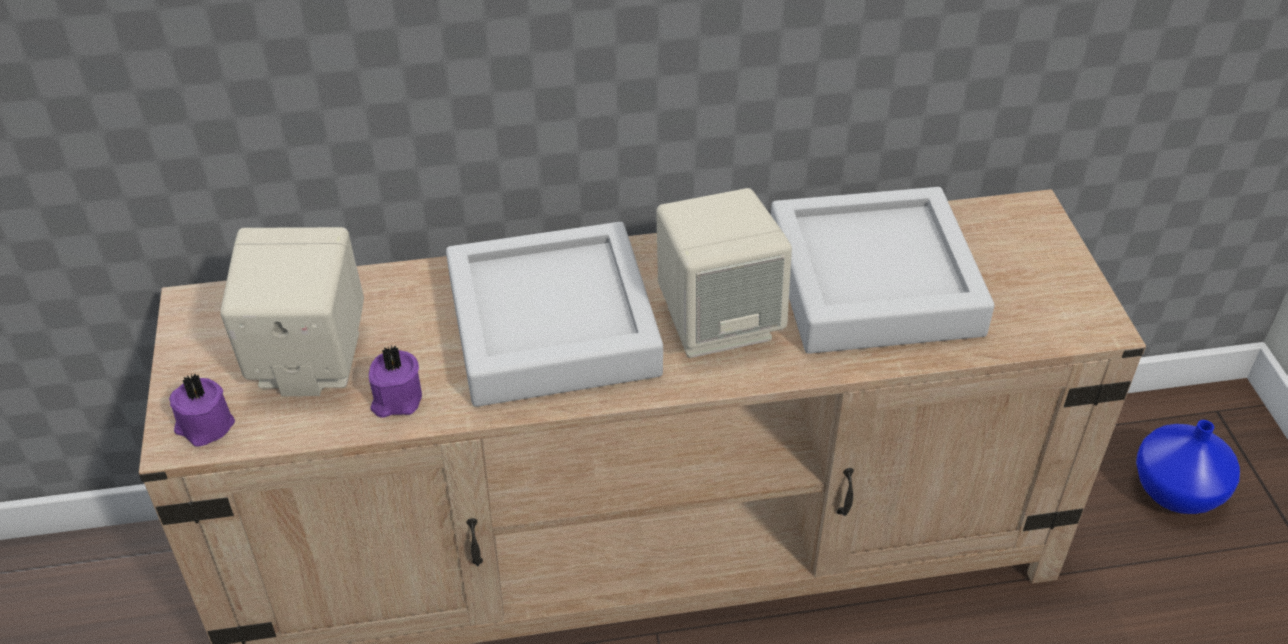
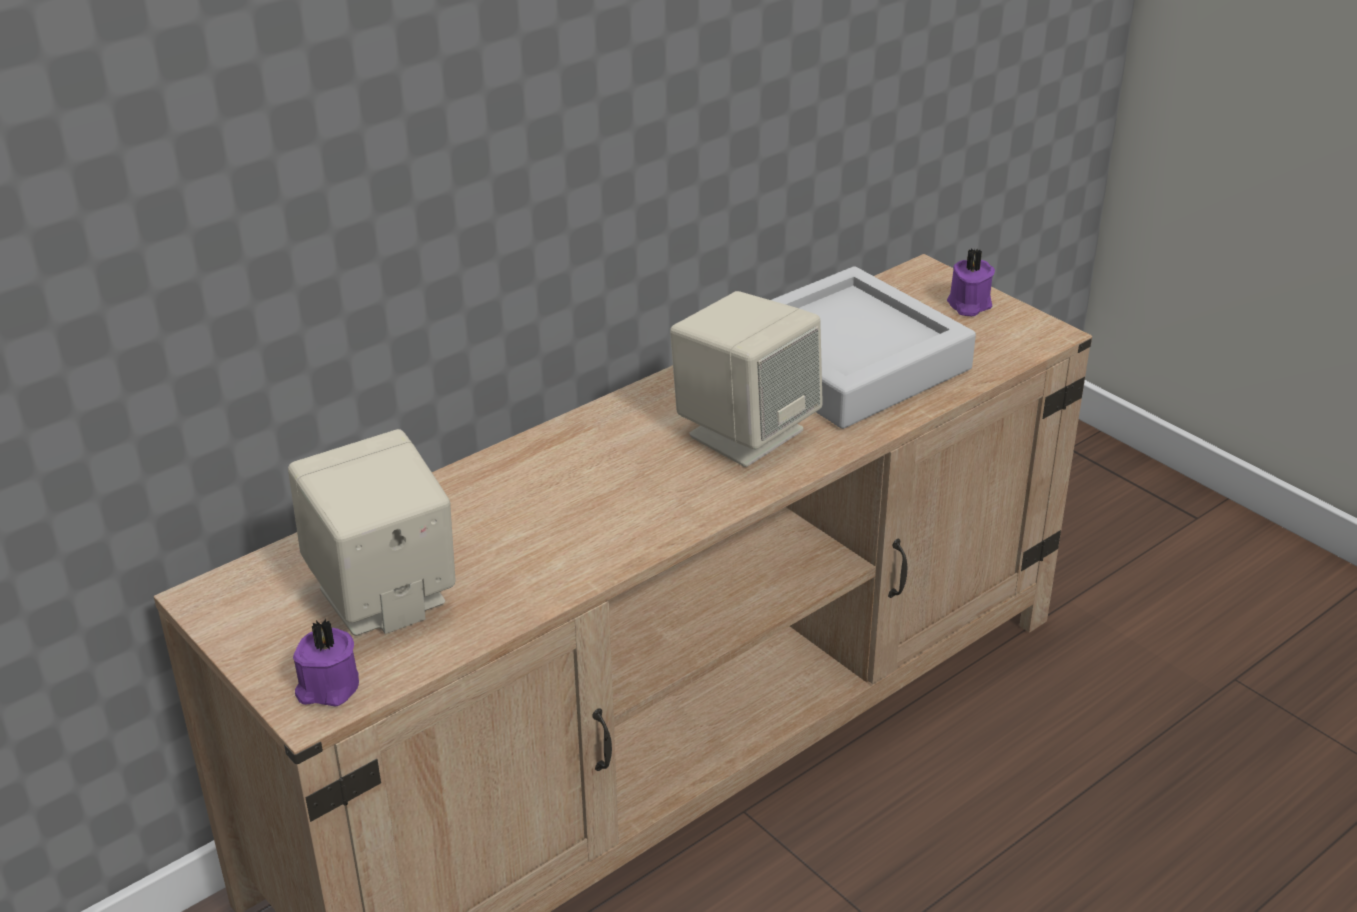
camera: 30 degrees left, 10 degrees down
purple candle [369,345,422,418] -> purple candle moved to [947,249,995,316]
grey tray [446,222,663,407] -> none
blue vase [1136,420,1240,514] -> none

